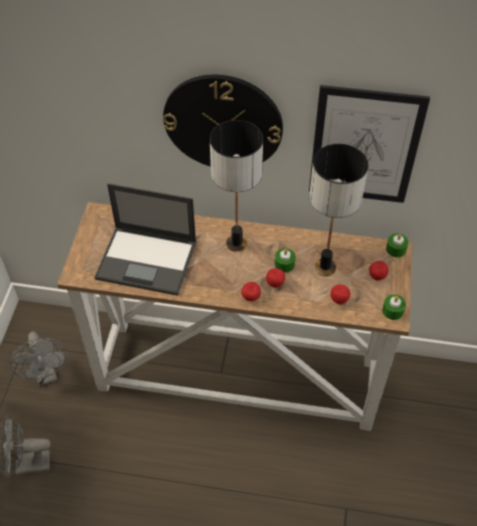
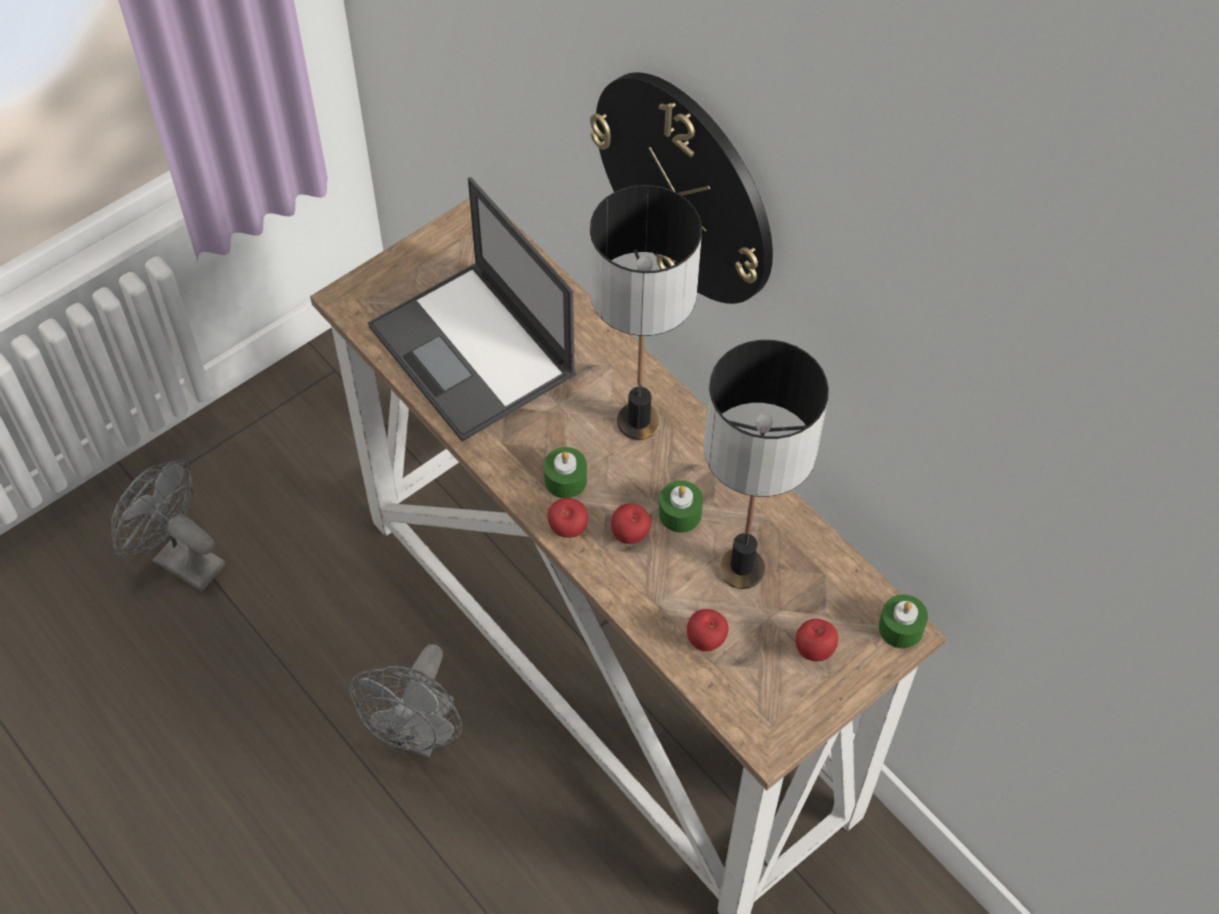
camera: 40 degrees right, 5 degrees up
grey fan [10,331,68,386] -> grey fan moved to [349,644,462,758]
picture [309,85,430,203] -> none
green candle [382,294,406,320] -> green candle moved to [544,447,587,498]

